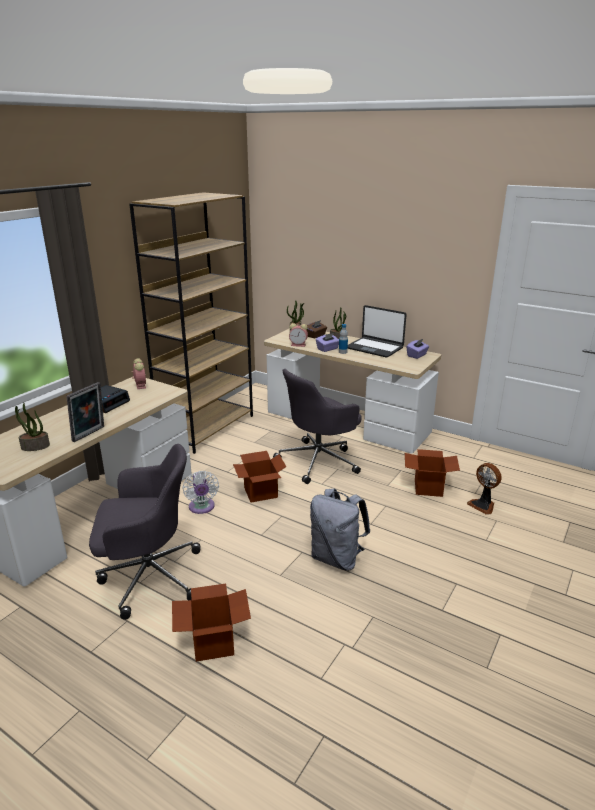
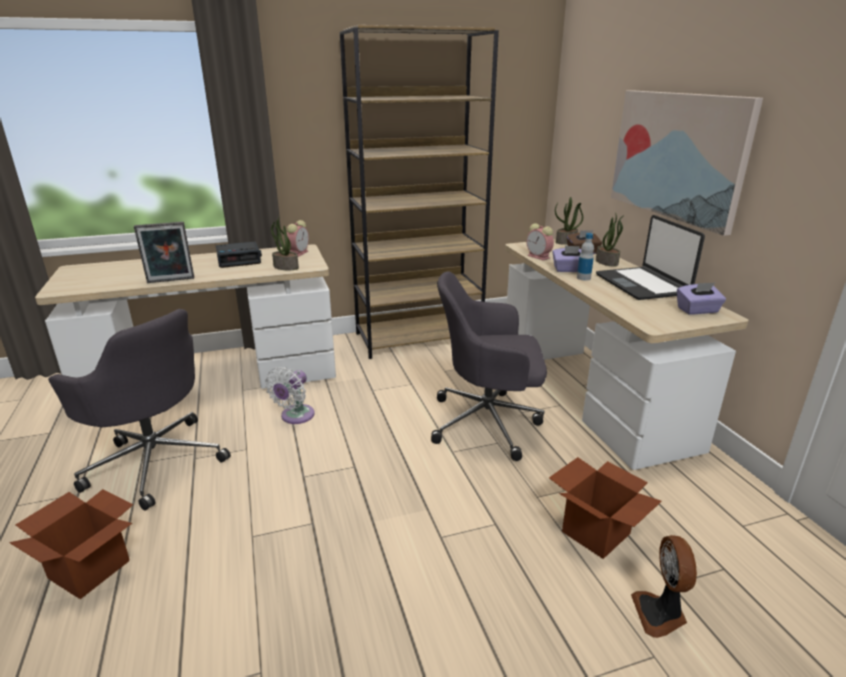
camera: 40 degrees right, 0 degrees up
potted plant [15,403,50,451] -> potted plant moved to [271,217,299,270]
cardboard box [233,451,286,503] -> none
grey backpack [310,488,370,571] -> none
none -> picture [611,90,763,236]

